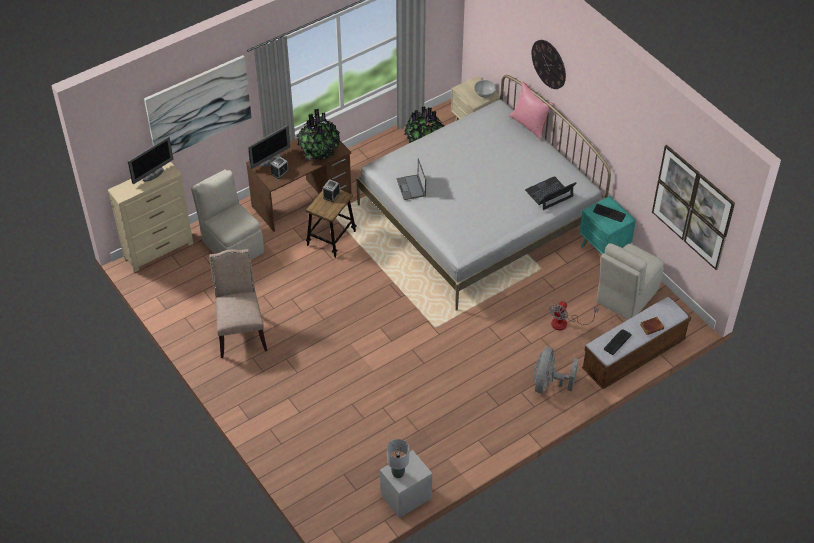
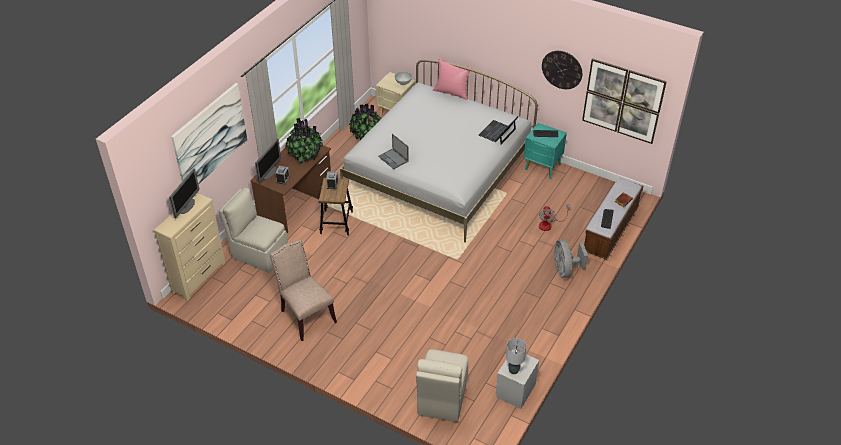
camera: 25 degrees left, 5 degrees down
wall clock [532,40,566,89] -> wall clock moved to [542,51,582,89]
beige chair [596,243,664,319] -> beige chair moved to [416,349,468,422]

